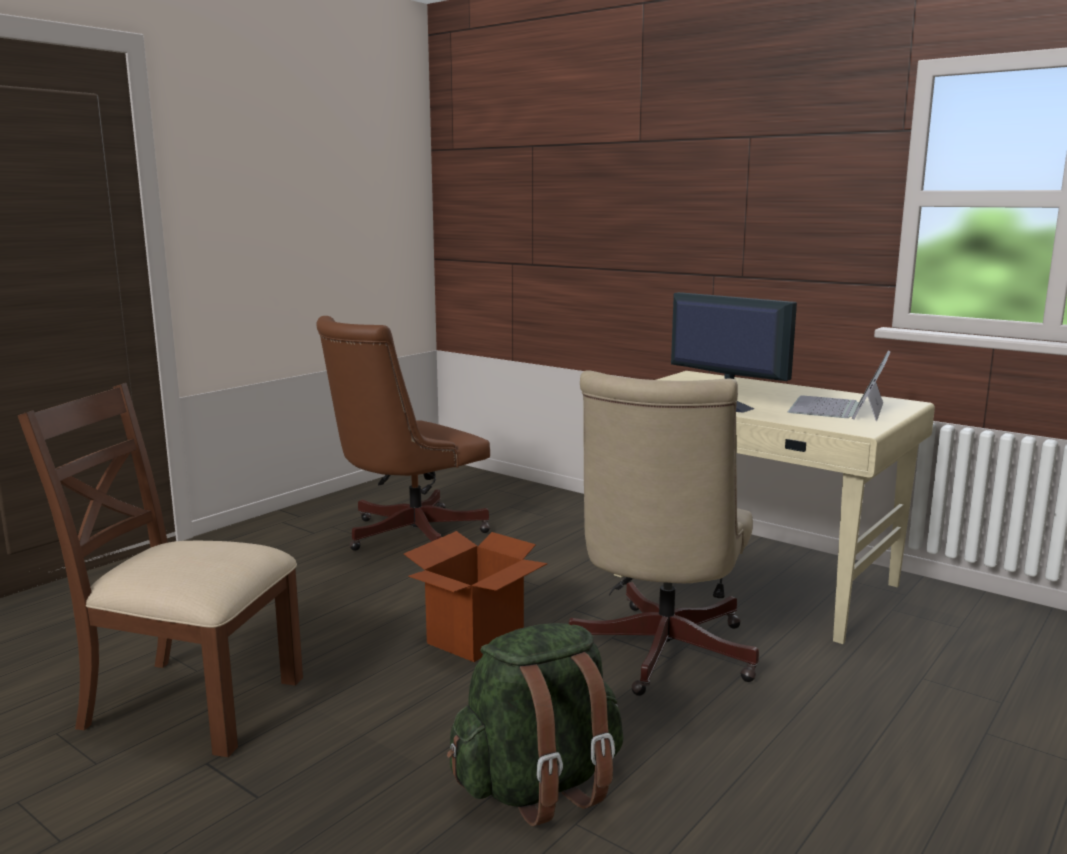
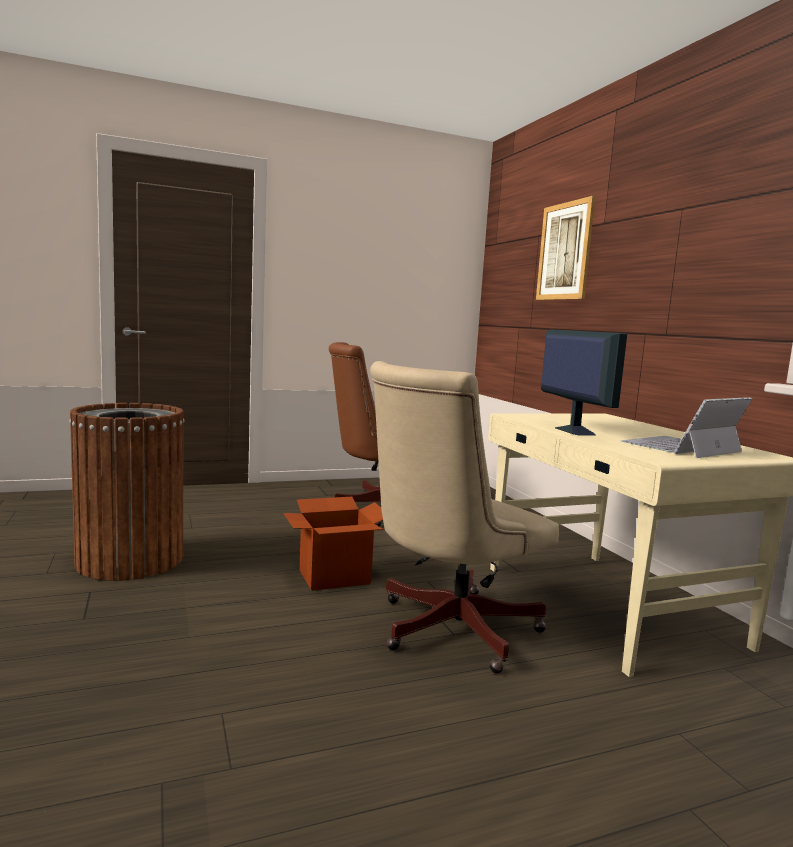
camera: 30 degrees right, 5 degrees down
brown chair [18,383,303,757] -> brown trash can [69,403,185,581]
green backpack [447,623,624,826] -> none
none -> picture [536,196,595,300]

